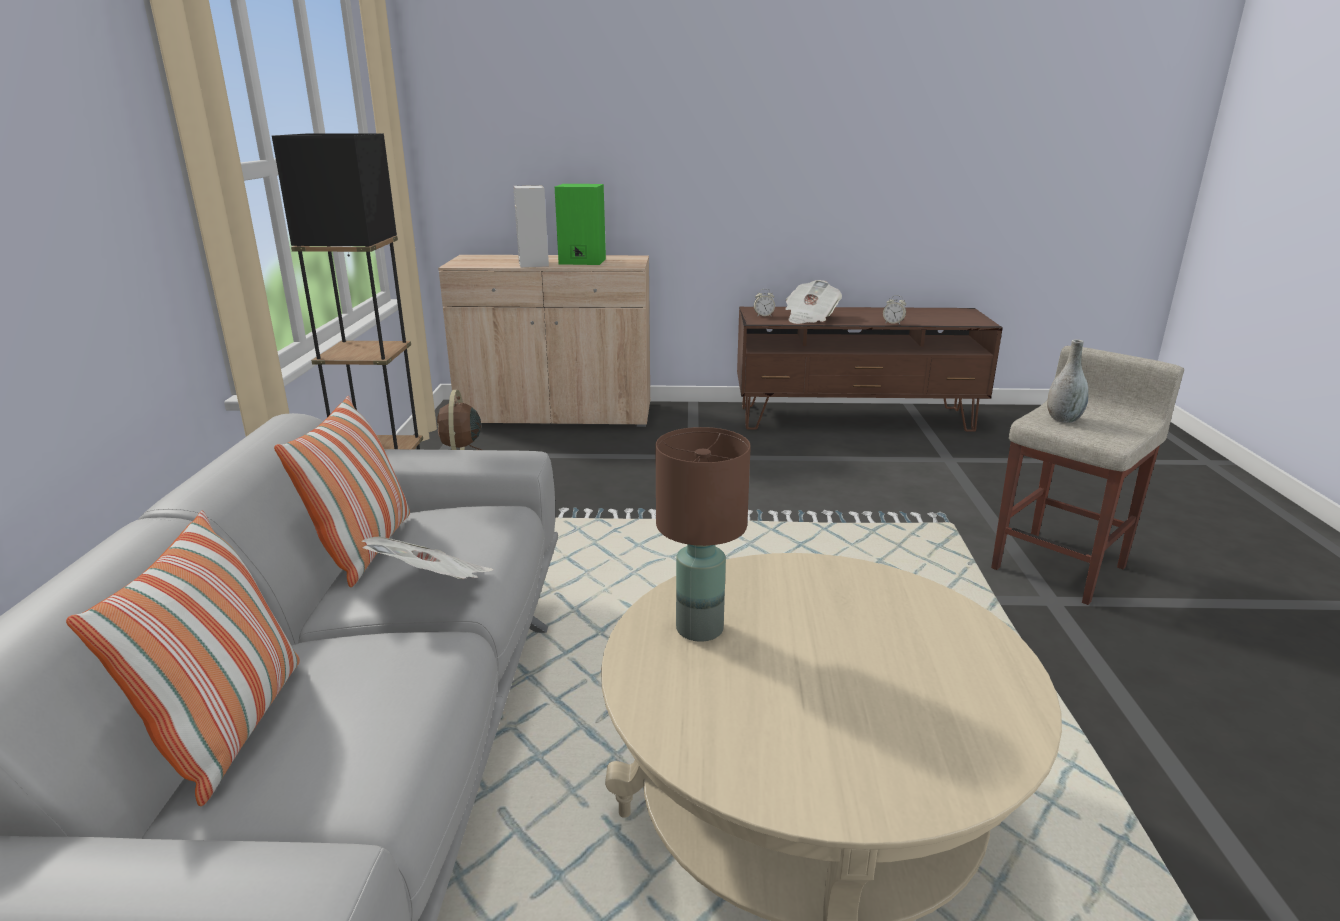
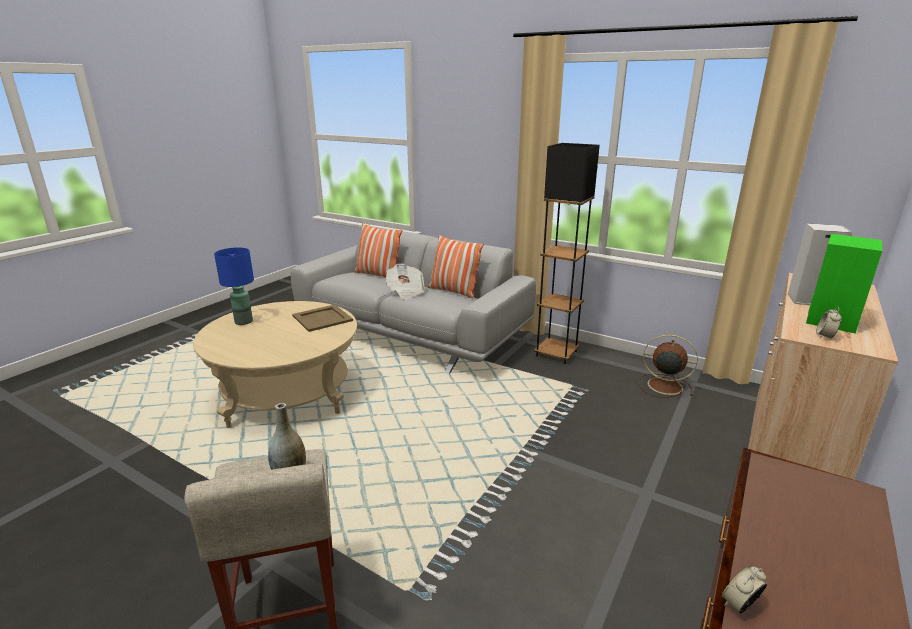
camera: 120 degrees right, 0 degrees up
brown table lamp [655,427,751,642] -> beige tray [292,304,353,332]
alarm clock [754,289,775,317] -> alarm clock moved to [816,307,842,339]
newspaper [785,280,842,324] -> none
none -> blue table lamp [214,247,254,325]

